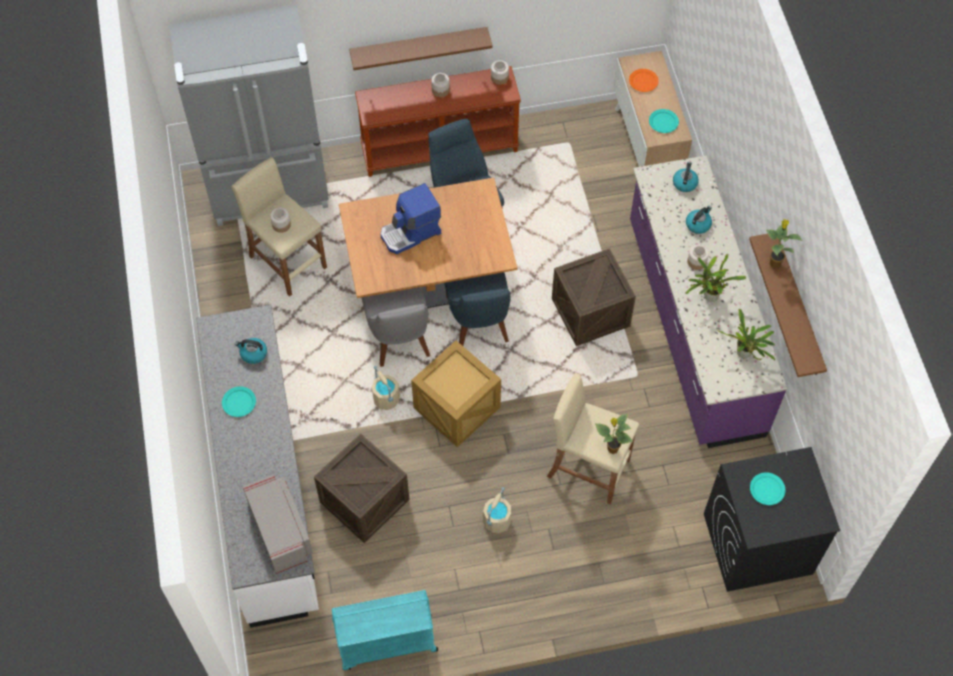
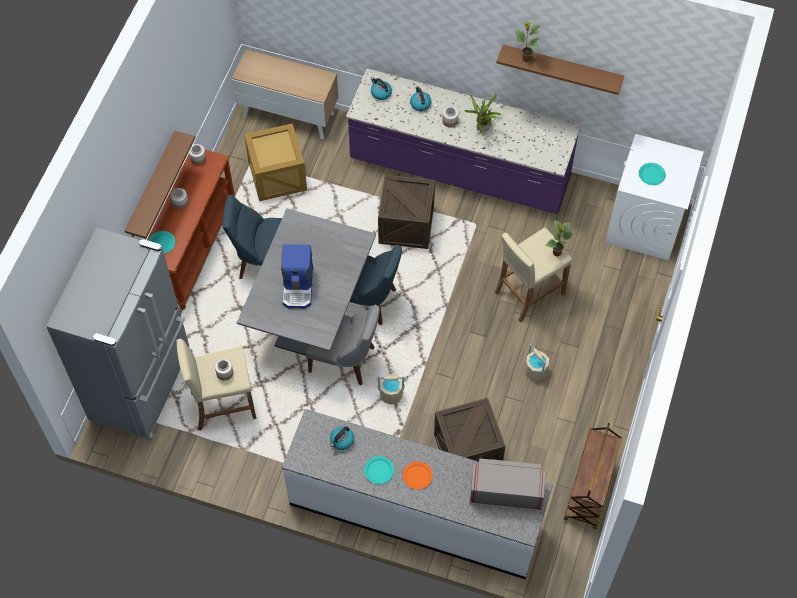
camera: 60 degrees left, 0 degrees up
turquoise cart [332,590,438,670] -> brown cart [564,423,622,529]
brown dining table [339,177,517,308] -> grey dining table [237,208,376,356]
crate [411,341,501,447] -> crate moved to [244,123,307,201]
orange plate [629,69,659,92] -> orange plate moved to [403,461,433,489]
turquoise plate [649,109,679,133] -> turquoise plate moved to [148,231,175,254]
black washing machine [704,447,841,592] -> white washing machine [605,134,703,261]
potted plant [717,309,775,360] -> none

